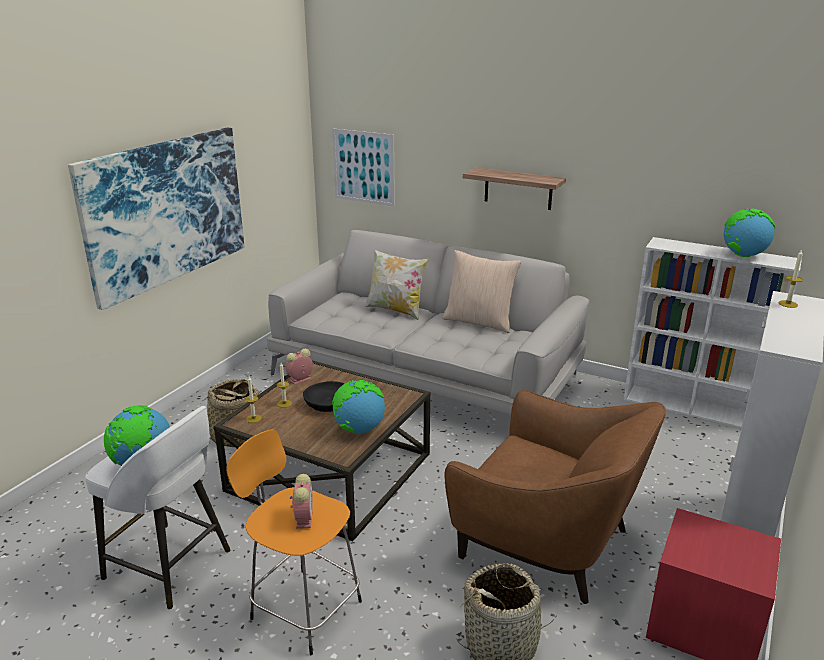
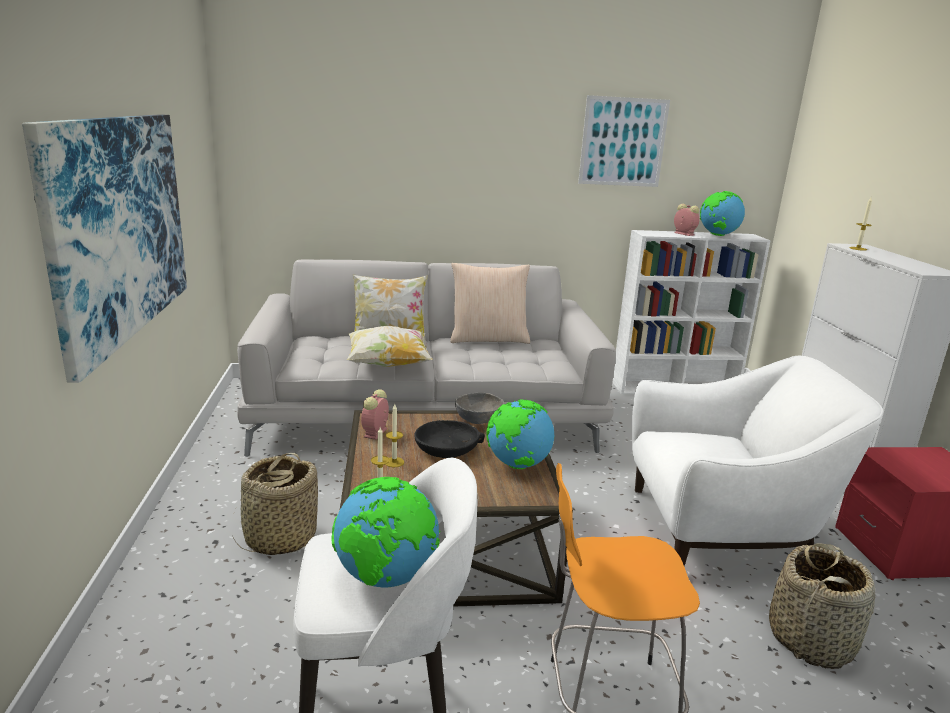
camera: 35 degrees left, 5 degrees down
alarm clock [290,474,313,529] -> alarm clock moved to [674,204,699,236]
picture [332,129,395,206] -> picture moved to [578,95,670,187]
brown armchair [444,389,666,604] -> white armchair [632,356,883,566]
shelf [463,168,566,210] -> none
none -> pillow [347,326,433,367]
none -> grey bowl [455,393,504,424]

